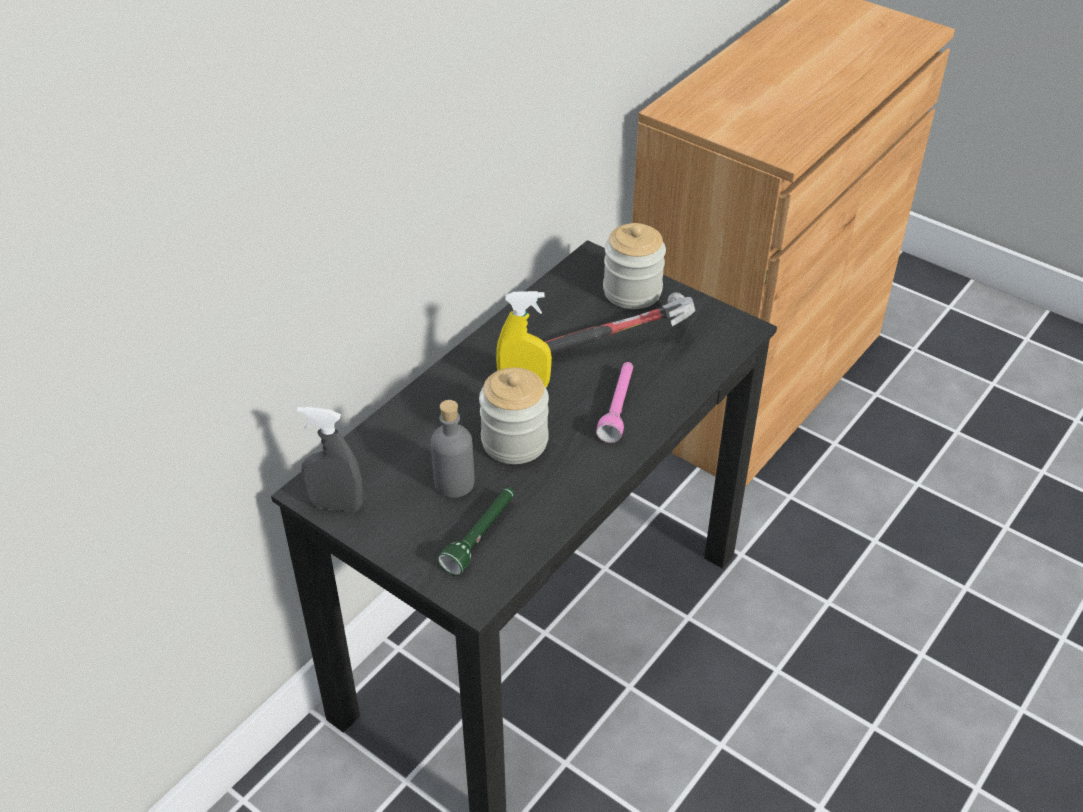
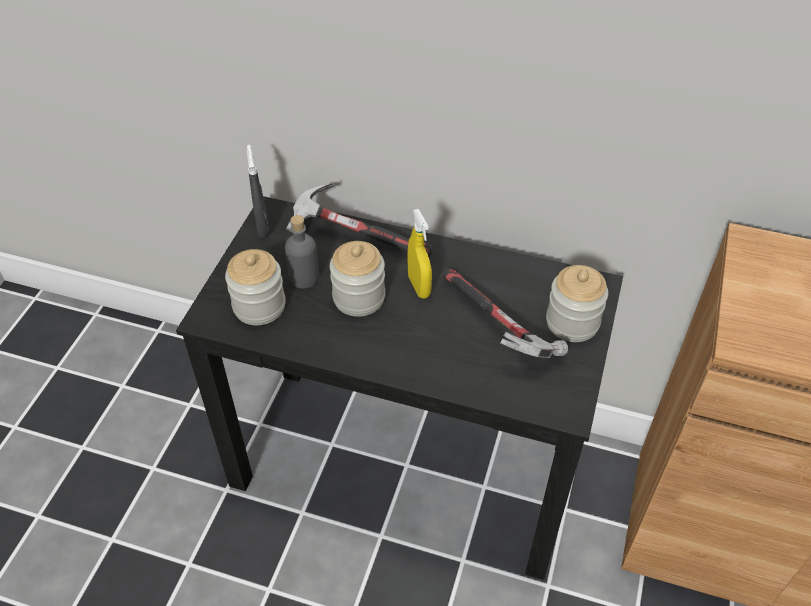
camera: 70 degrees right, 5 degrees up
green flashlight [438,487,514,576] -> jar [225,249,286,325]
pink flashlight [596,362,633,443] -> none
none -> hammer [286,183,432,257]

